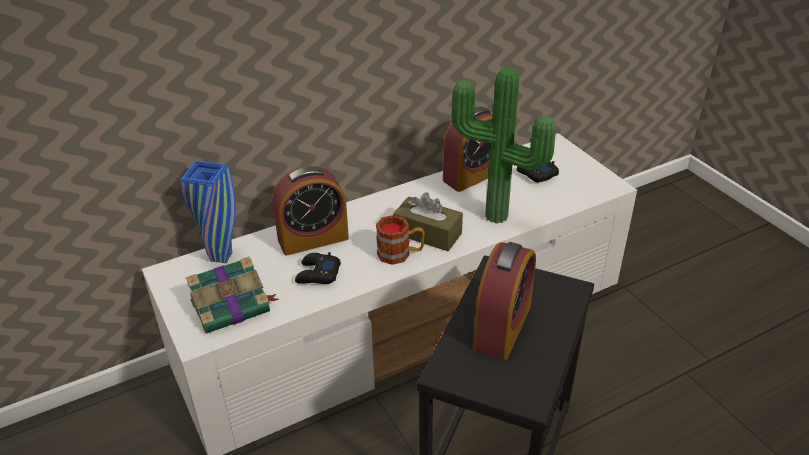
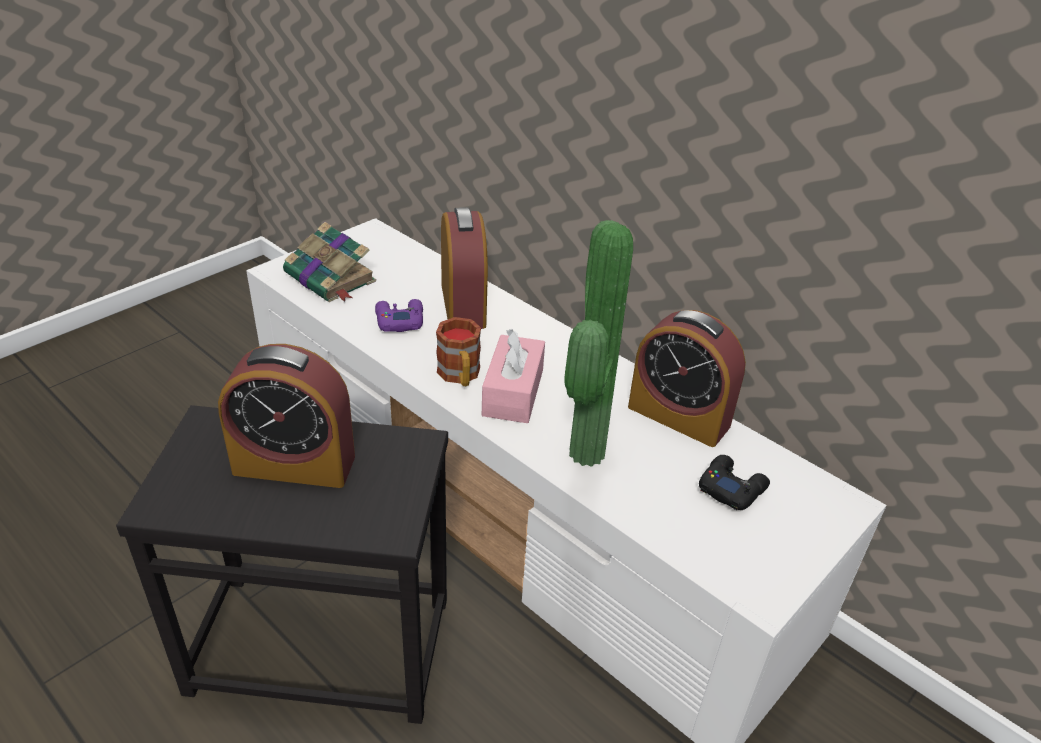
camera: 70 degrees right, 0 degrees up
blue vase [179,161,236,263] -> none
alarm clock [273,166,349,256] -> alarm clock turned 150 degrees counterclockwise [441,207,488,329]
black game controller [295,252,341,284] -> purple game controller [375,299,423,332]
brown tissue box [393,192,463,251] -> pink tissue box [482,329,545,423]

